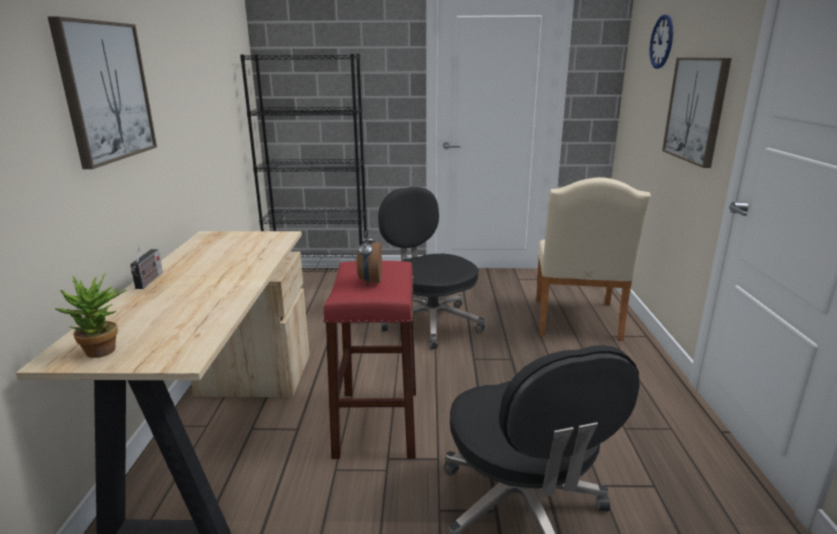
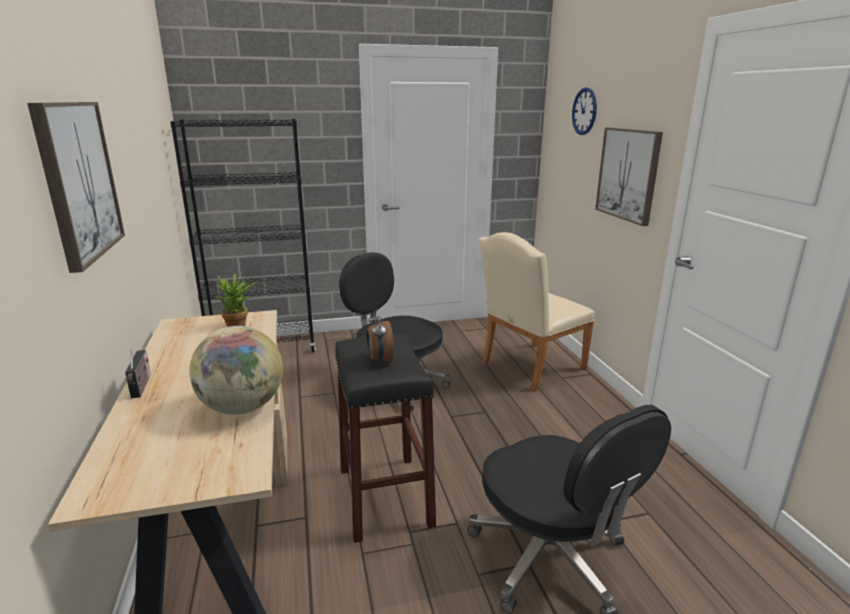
camera: 15 degrees left, 0 degrees up
potted plant [54,273,127,358] -> potted plant moved to [214,274,256,327]
red stool [323,261,416,459] -> black stool [335,334,436,543]
beige chair [536,177,651,341] -> beige chair turned 60 degrees clockwise [479,232,595,392]
none -> globe [189,326,283,415]

